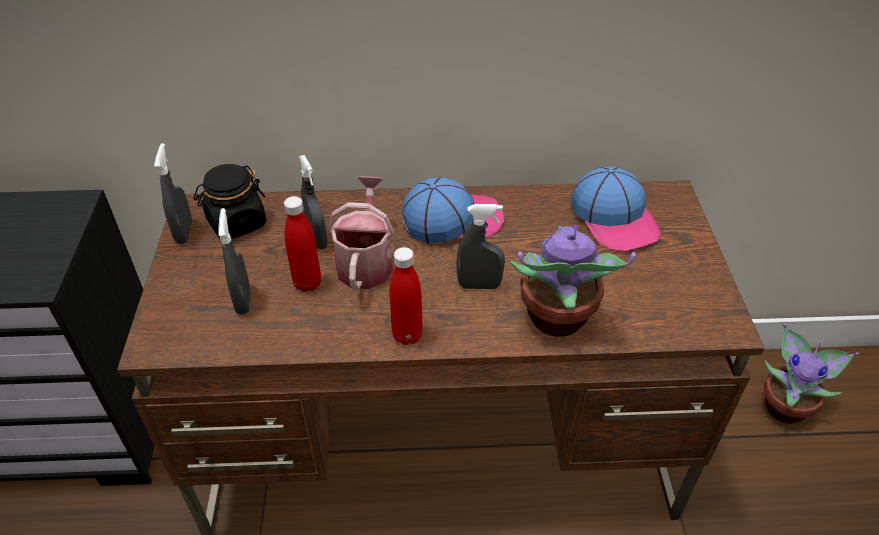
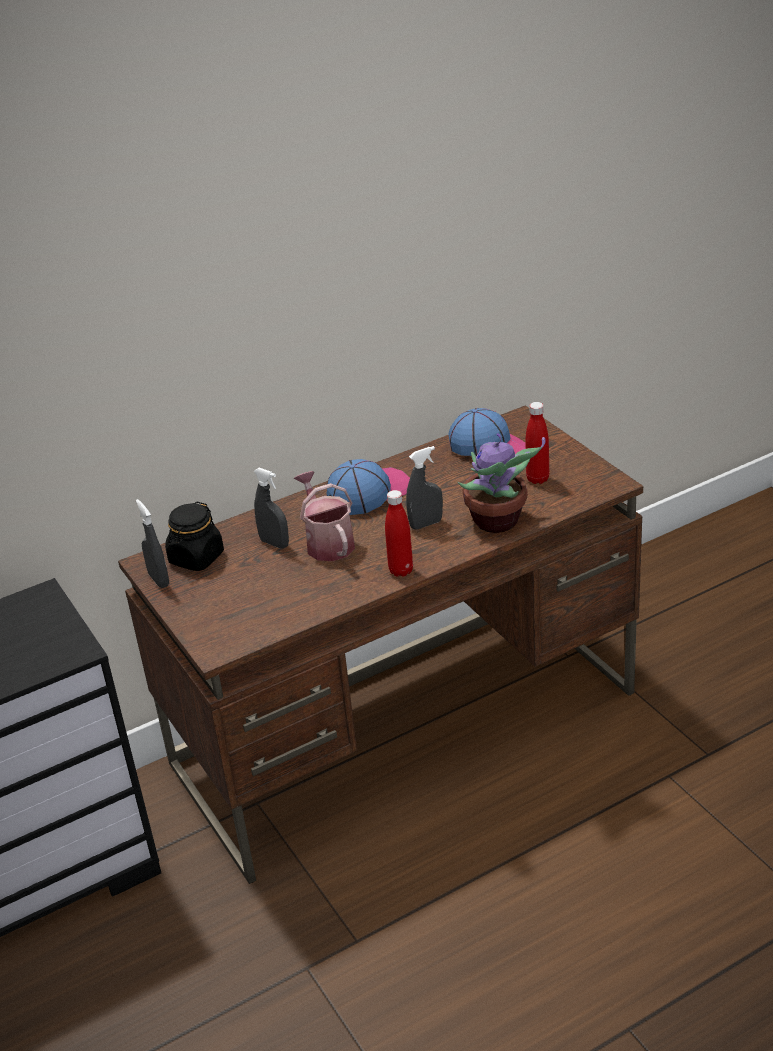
camera: 25 degrees left, 10 degrees down
grey spray bottle [218,208,250,315] -> none
red bottle [284,196,321,292] -> red bottle moved to [525,402,549,484]
potted plant [764,323,859,424] -> none

